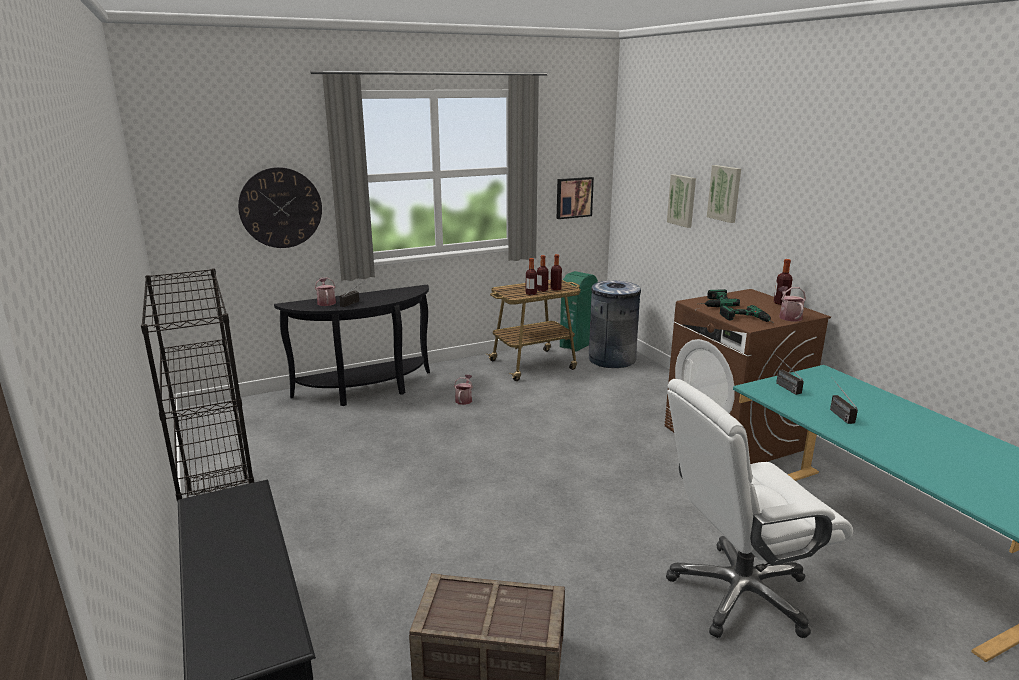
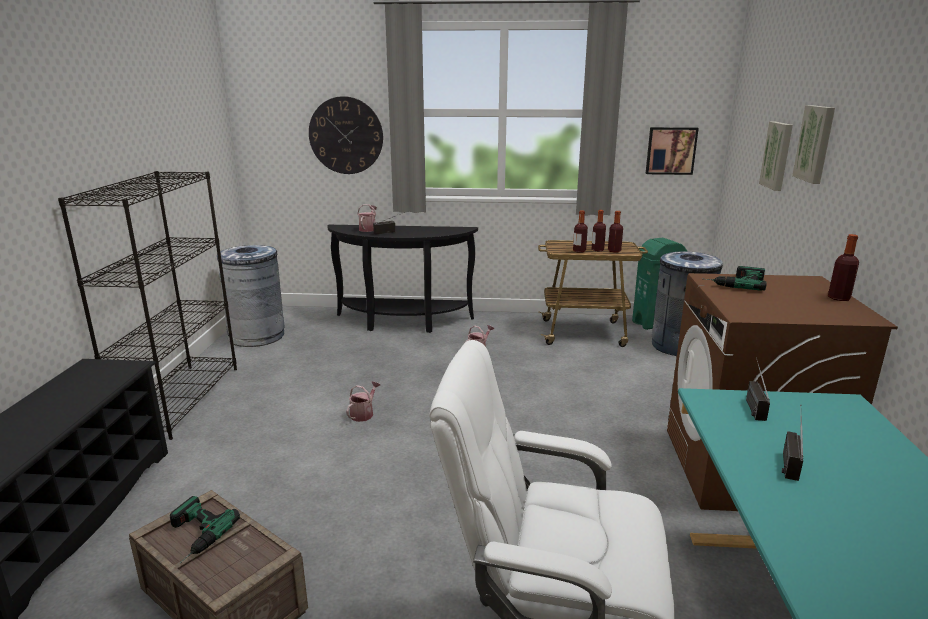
camera: 30 degrees right, 0 degrees up
power drill [720,305,774,323] -> power drill moved to [170,496,240,563]
watering can [778,286,806,321] -> watering can moved to [346,381,380,422]
none -> grey trash can [217,245,285,347]

